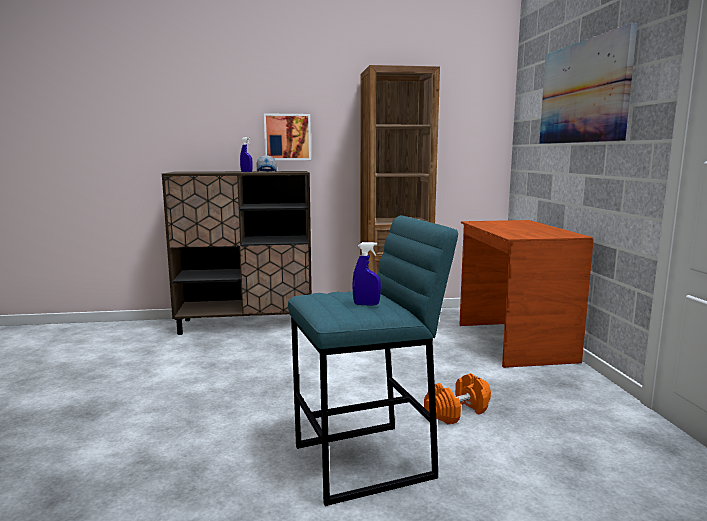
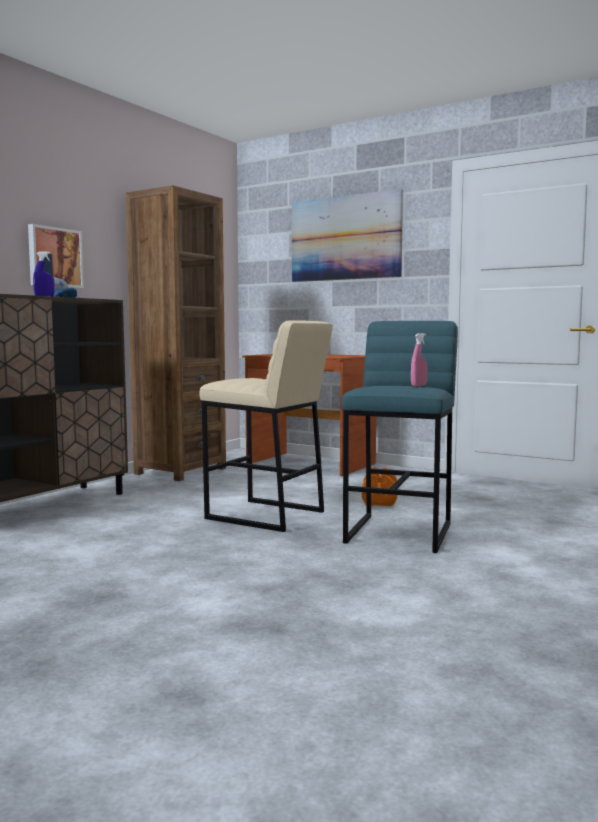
camera: 50 degrees left, 5 degrees down
blue spray bottle [353,242,381,306] -> pink spray bottle [411,333,427,386]
none -> beige stool [200,320,333,532]

